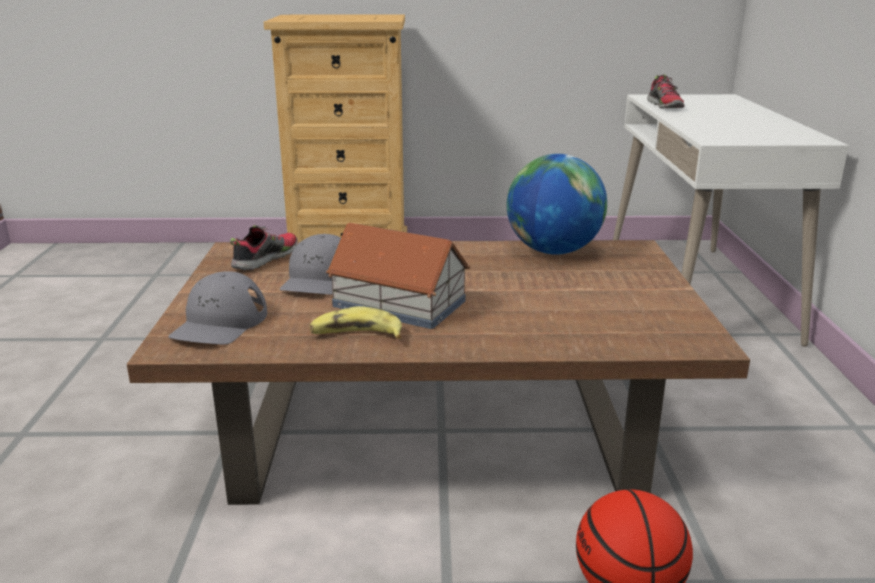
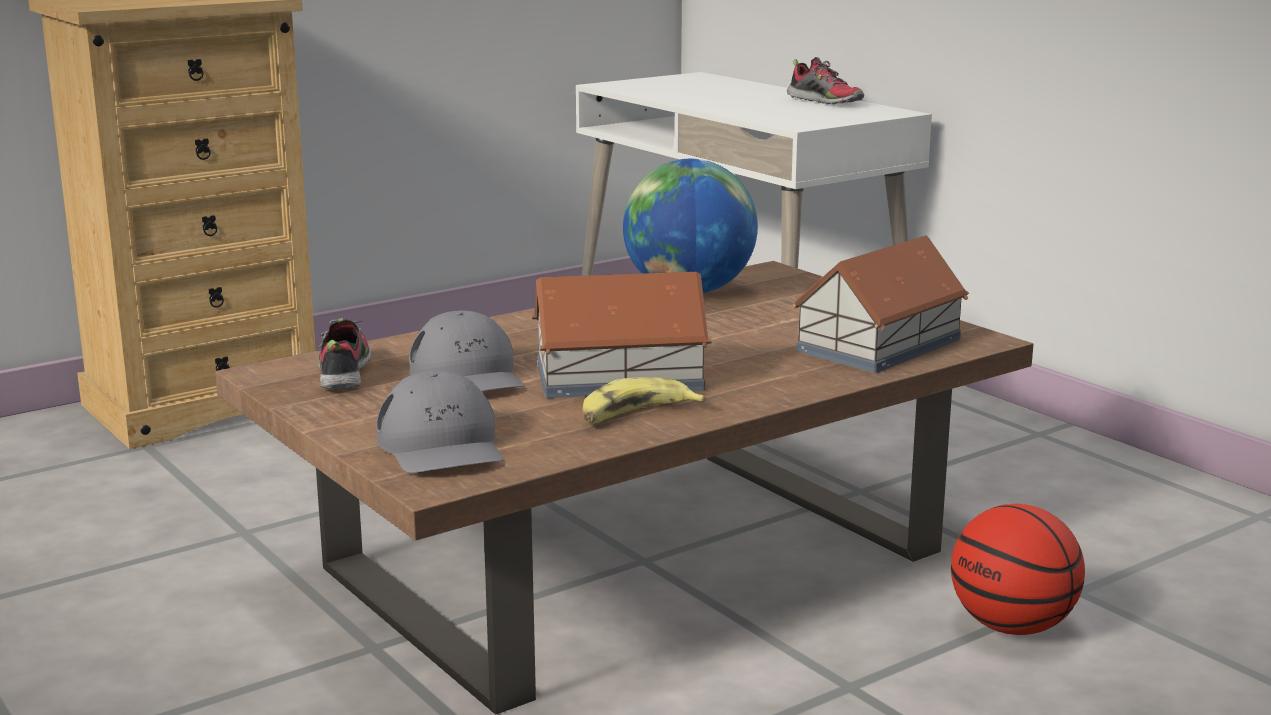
camera: 35 degrees left, 5 degrees down
shoe [647,74,685,108] -> shoe moved to [787,57,864,104]
none -> toy house [793,236,969,373]

